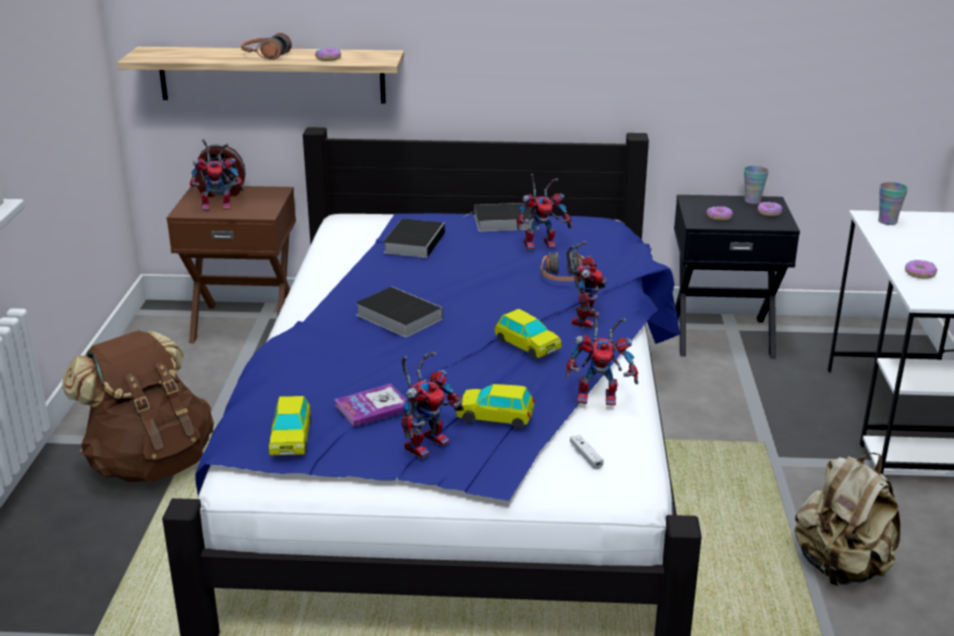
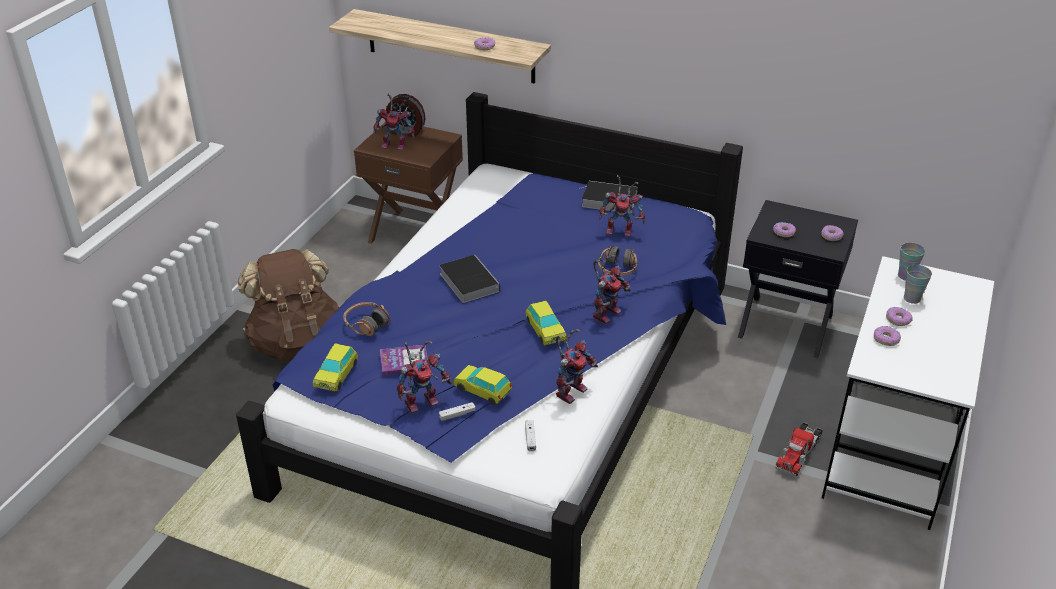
camera: 20 degrees right, 10 degrees up
headphones [241,33,292,60] -> headphones moved to [343,302,390,336]
book [383,219,445,258] -> none
toy robot [566,309,638,406] -> toy robot turned 75 degrees counterclockwise [555,329,598,404]
cup [744,166,769,204] -> cup moved to [904,265,932,304]
beige backpack [794,453,900,586] -> none
none -> white game controller [439,402,476,421]
none -> toy truck [776,422,823,477]
none -> donut [886,307,913,326]

